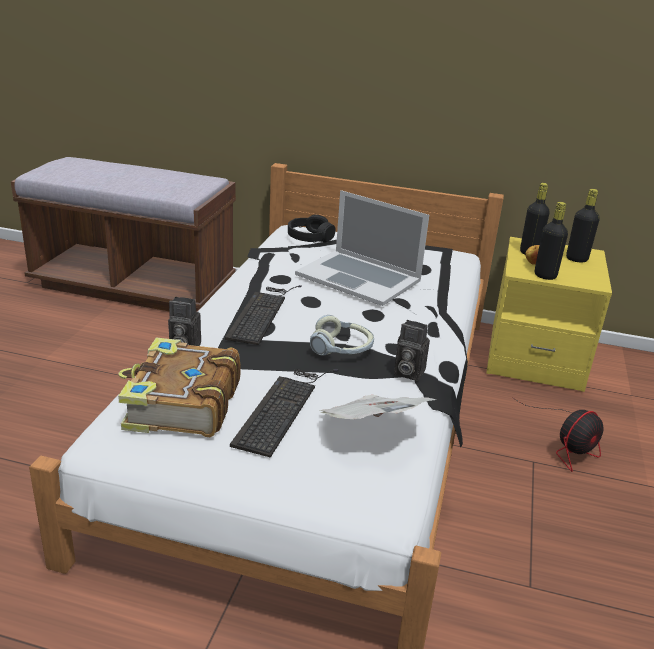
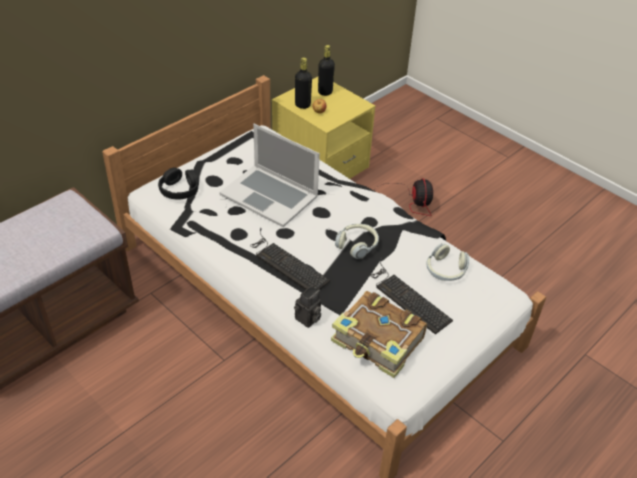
camera: 60 degrees left, 15 degrees up
laptop [295,190,429,306] -> laptop turned 60 degrees clockwise [219,124,320,227]
newspaper [319,395,436,419] -> headphones [426,244,469,281]
camera [394,320,430,381] -> none
black bottle [535,202,568,280] -> none

